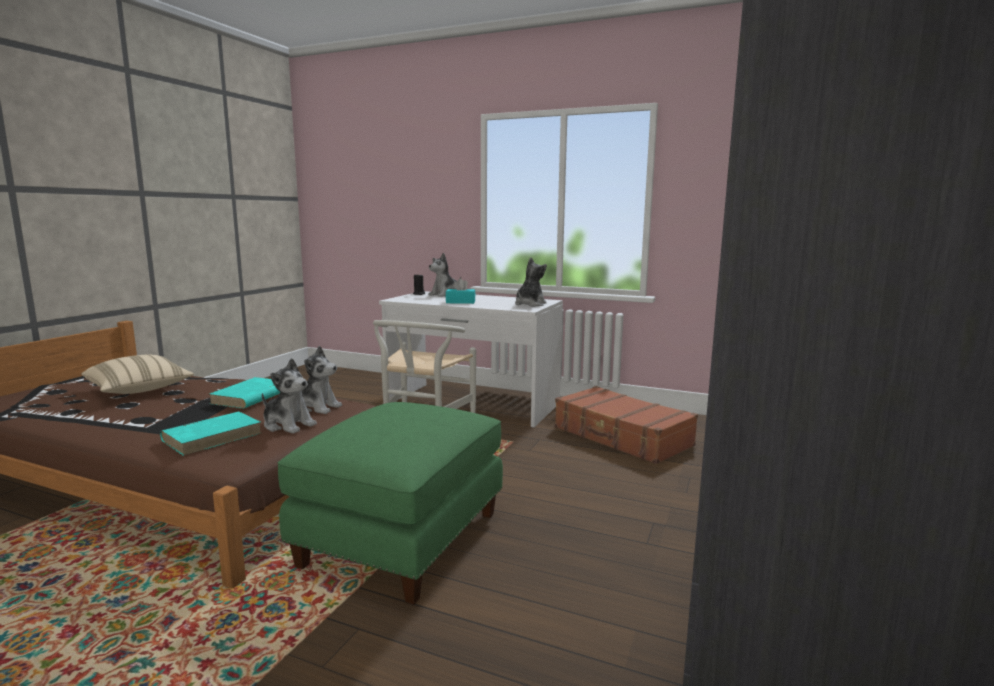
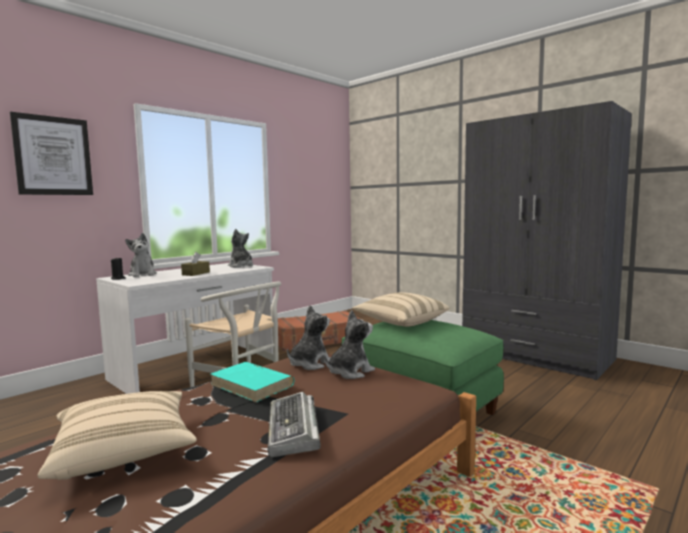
camera: 70 degrees left, 5 degrees down
turquoise book [160,412,262,456] -> none
turquoise tissue box [446,278,476,304] -> brown tissue box [181,252,210,276]
none -> picture [10,112,93,195]
none -> keyboard [267,392,321,457]
none -> beige pillow [352,292,450,327]

